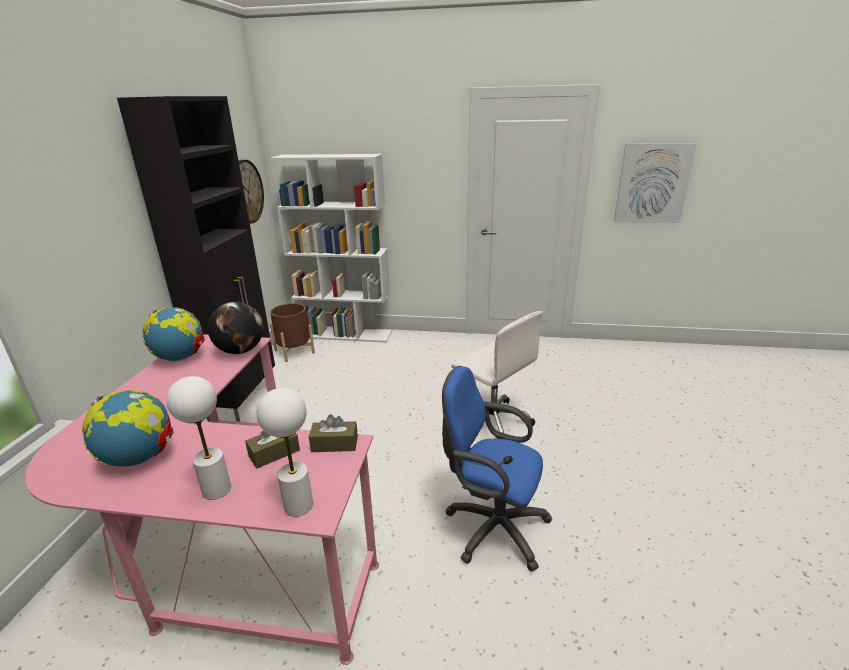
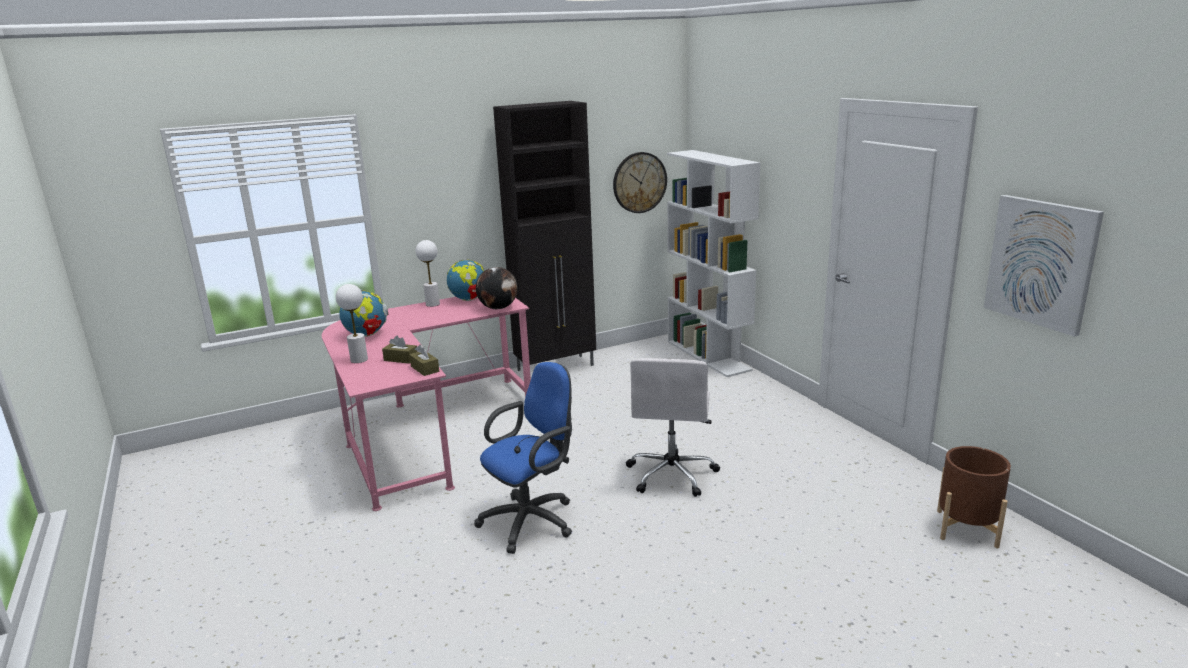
camera: 55 degrees right, 5 degrees down
white table lamp [257,388,313,517] -> white table lamp moved to [416,240,440,307]
brown planter [270,303,315,362] -> brown planter moved to [937,446,1011,548]
blue office chair [442,366,553,572] -> blue office chair turned 60 degrees clockwise [474,362,572,554]

